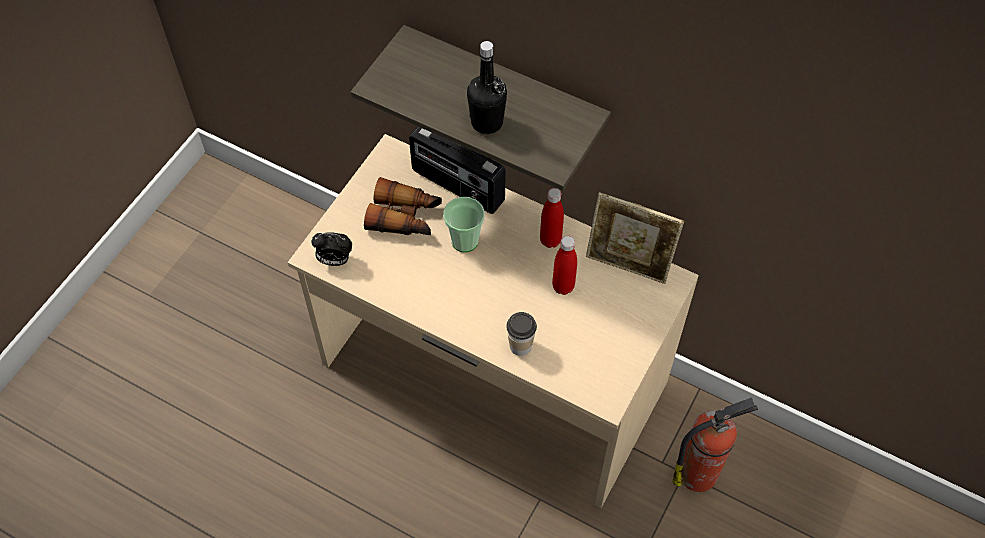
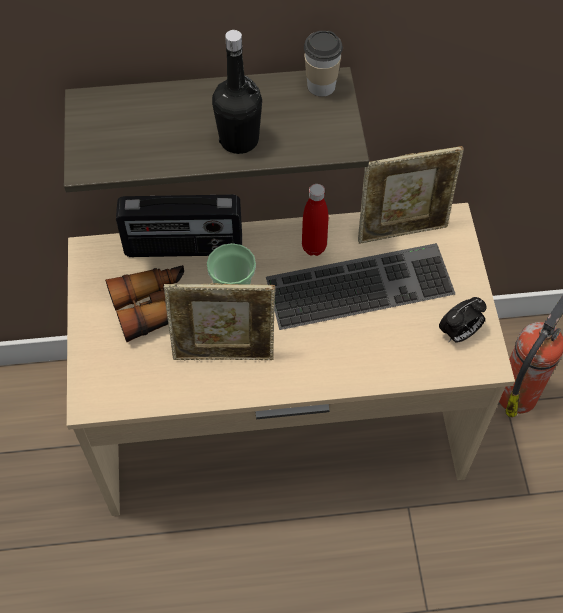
camera: 35 degrees left, 0 degrees up
alarm clock [311,232,352,266] -> alarm clock moved to [439,297,487,343]
cup [506,312,537,356] -> cup moved to [304,31,343,97]
red bottle [552,236,577,295] -> keyboard [266,243,455,330]
none -> picture frame [164,283,276,360]

